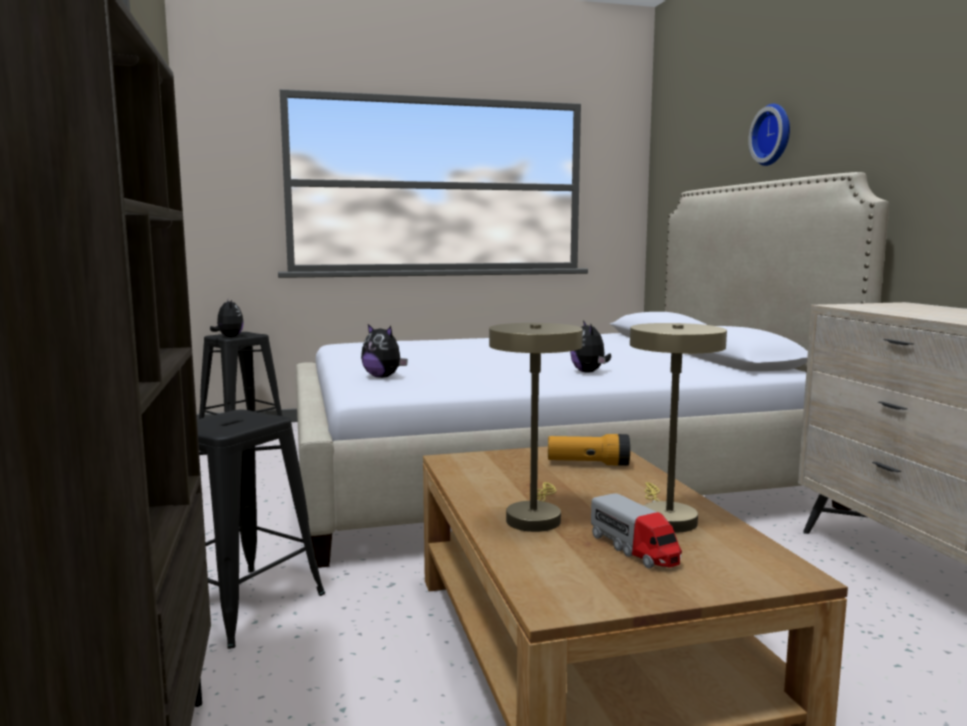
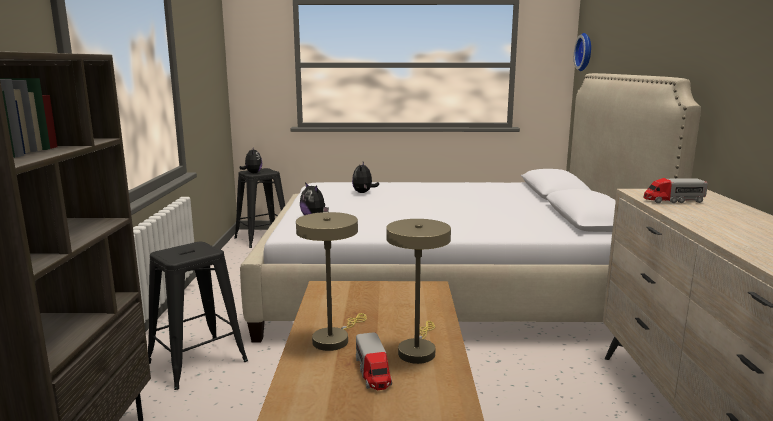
camera: 15 degrees right, 5 degrees up
flashlight [548,434,630,466] -> none
plush toy [570,320,611,373] -> plush toy moved to [352,162,379,193]
wall clock [748,104,790,166] -> wall clock moved to [574,33,591,71]
none -> toy truck [644,178,708,203]

